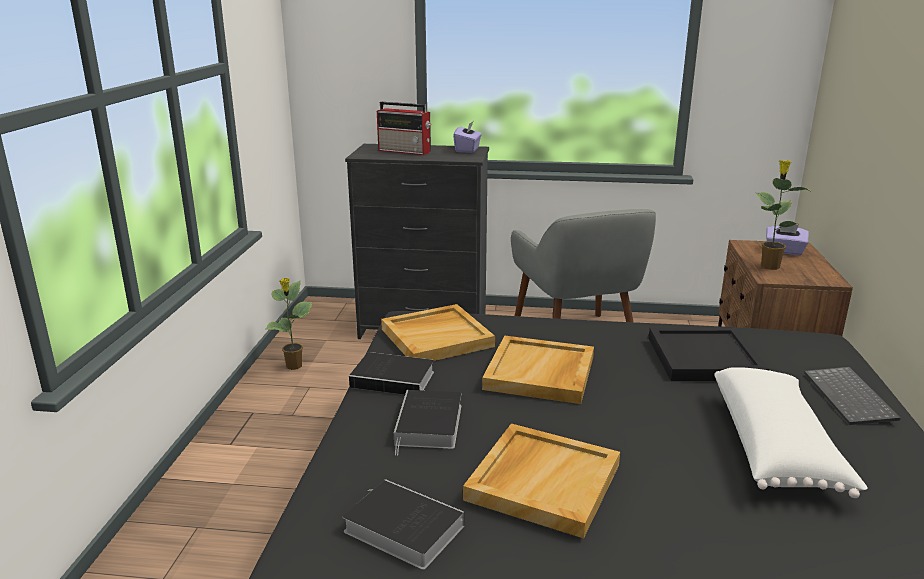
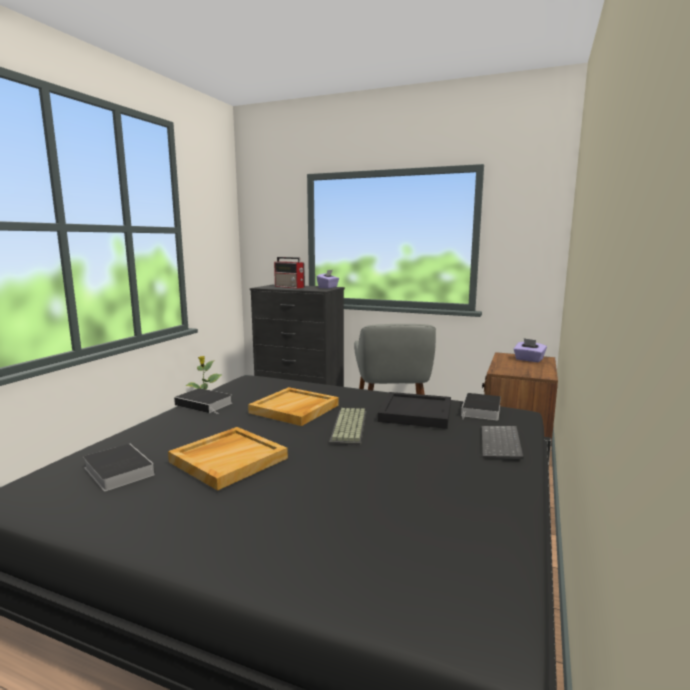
camera: 15 degrees right, 10 degrees down
beige tray [381,304,495,361] -> none
book [394,390,461,456] -> book moved to [461,393,501,421]
white pillow [714,367,868,498] -> none
potted plant [756,160,812,270] -> none
none -> keyboard [329,408,366,446]

